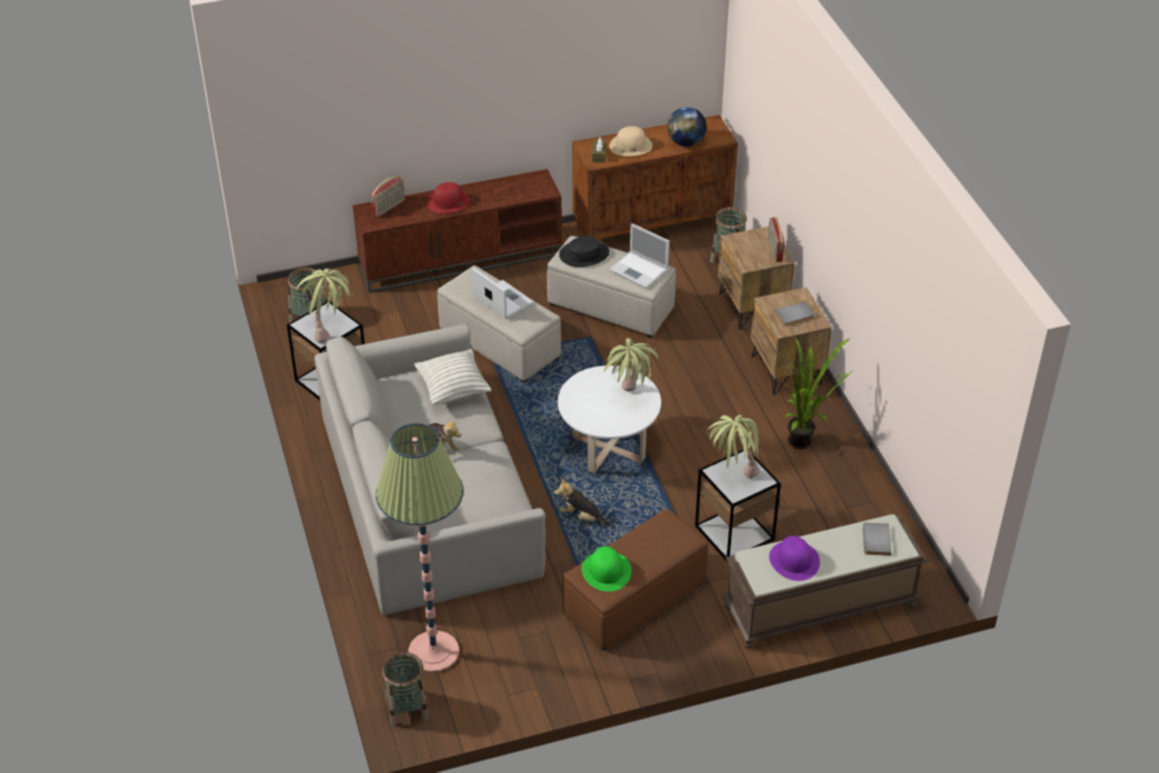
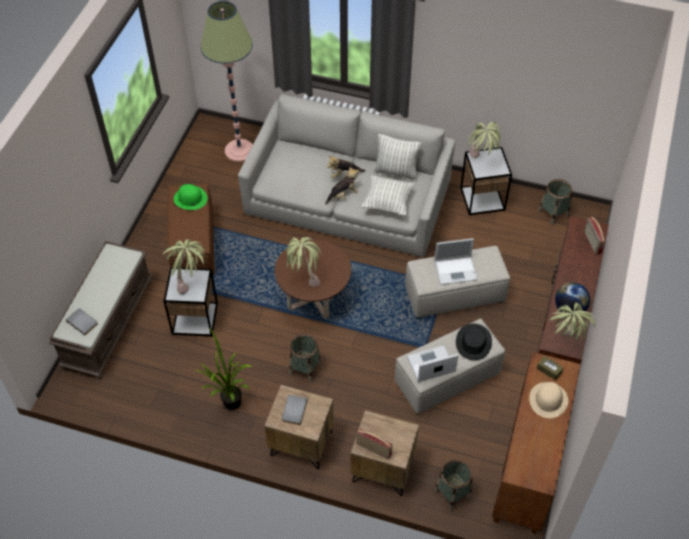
camera: 125 degrees right, 10 degrees up
basket [382,652,428,727] -> basket moved to [289,334,321,382]
red hat [427,182,470,213] -> none
plush toy [554,479,612,526] -> plush toy moved to [325,167,358,205]
white coffee table [558,366,661,473] -> brown coffee table [275,239,351,319]
globe [667,107,707,147] -> globe moved to [555,282,590,317]
purple hat [769,536,820,581] -> none
none -> pillow [374,134,422,181]
none -> potted plant [549,302,597,341]

